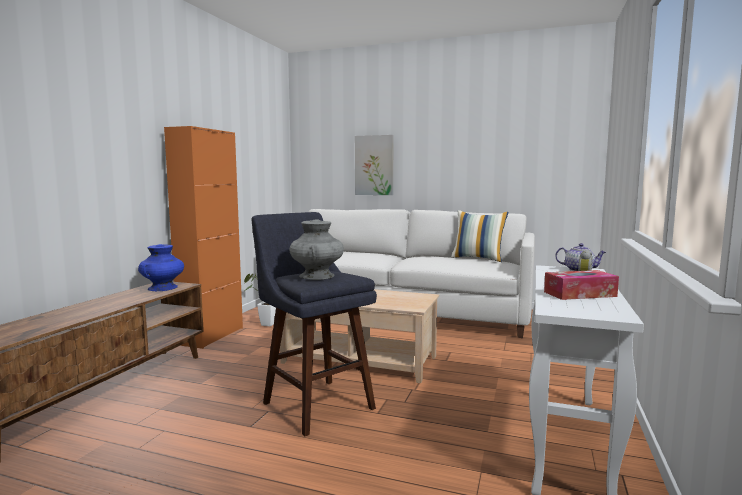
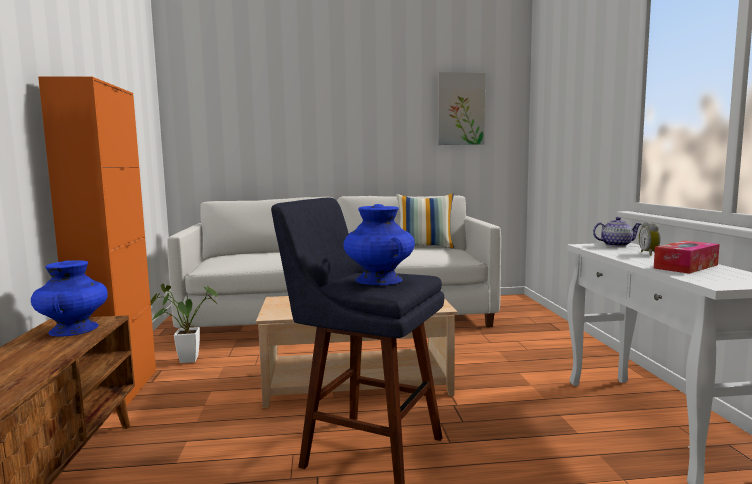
camera: 25 degrees left, 0 degrees up
grey vase [289,219,344,280] -> blue vase [343,204,415,285]
picture [355,135,394,195] -> picture moved to [438,72,485,145]

